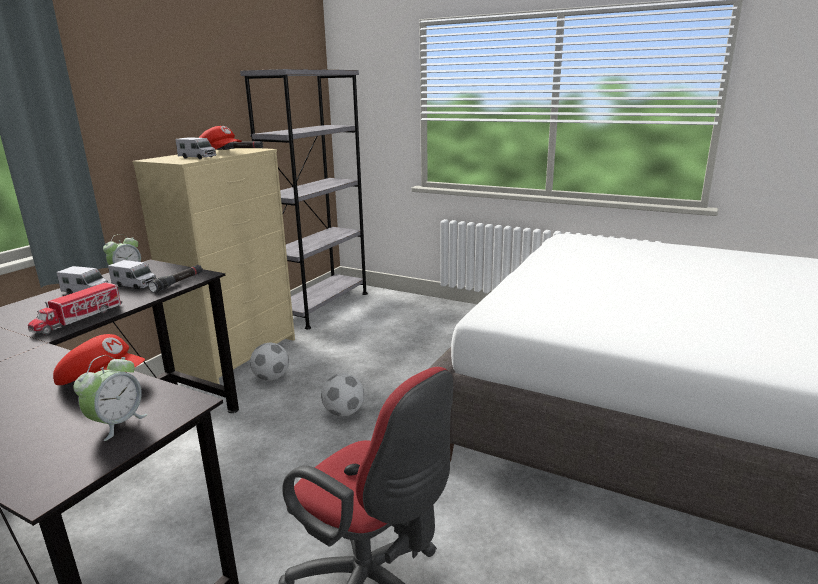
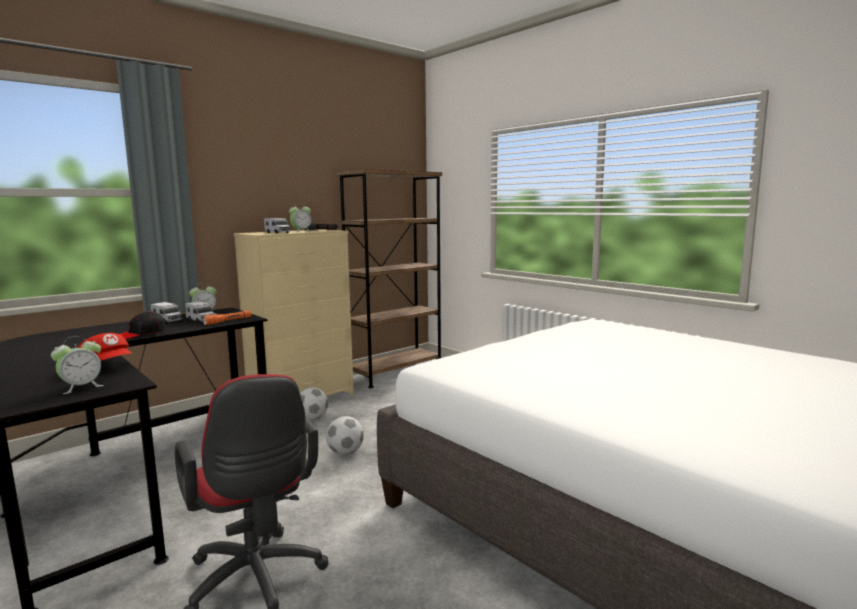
camera: 20 degrees right, 10 degrees down
toy truck [28,282,122,335] -> black cap [120,311,166,339]
black flashlight [148,265,203,293] -> orange flashlight [203,310,252,325]
red cap [199,126,242,150] -> alarm clock [289,204,311,232]
grey bookcase [240,69,368,329] -> brown bookcase [337,169,442,388]

